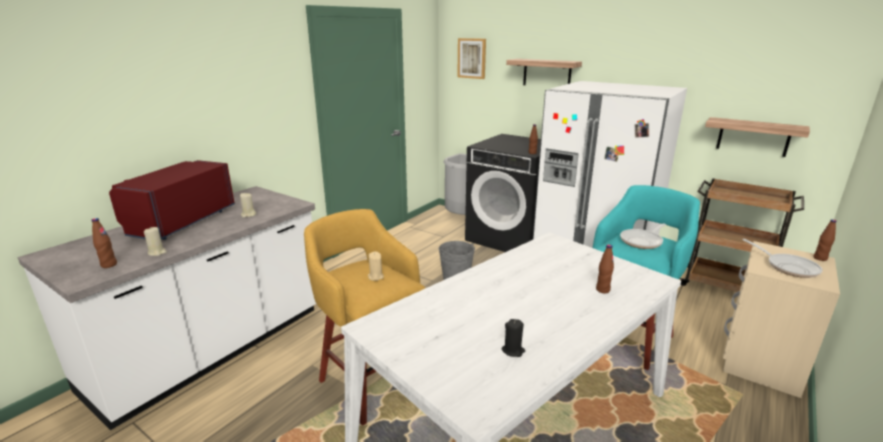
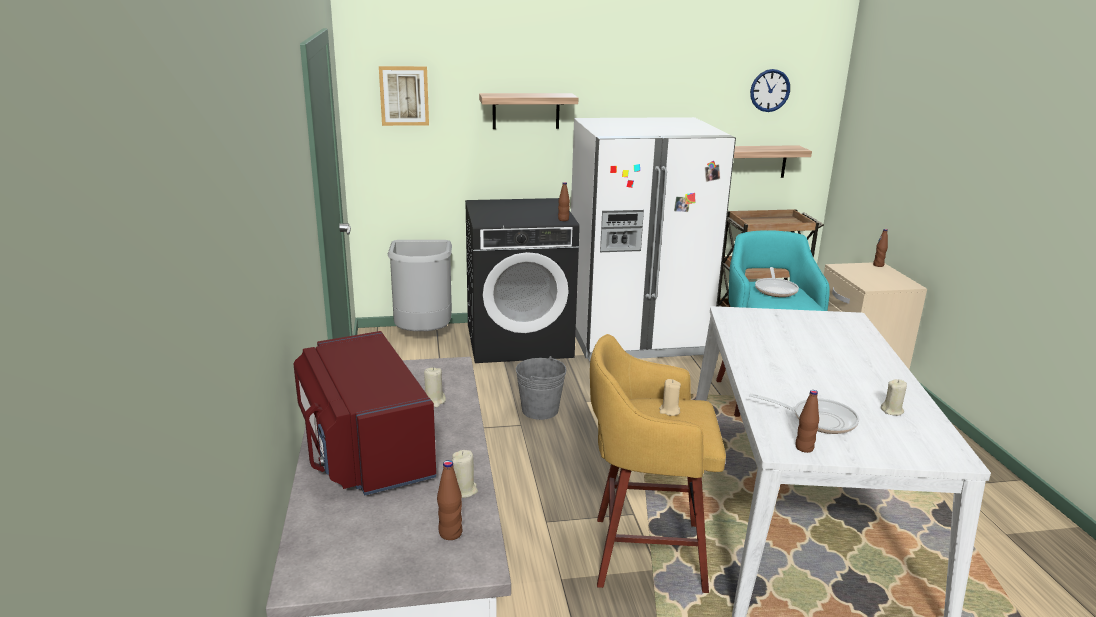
camera: 45 degrees left, 0 degrees up
black candle [502,319,525,357] -> beige candle [881,379,907,416]
brown bottle [596,244,614,293] -> brown bottle moved to [795,390,819,453]
frying pan [742,239,822,278] -> frying pan moved to [749,393,859,434]
none -> wall clock [750,69,790,112]

